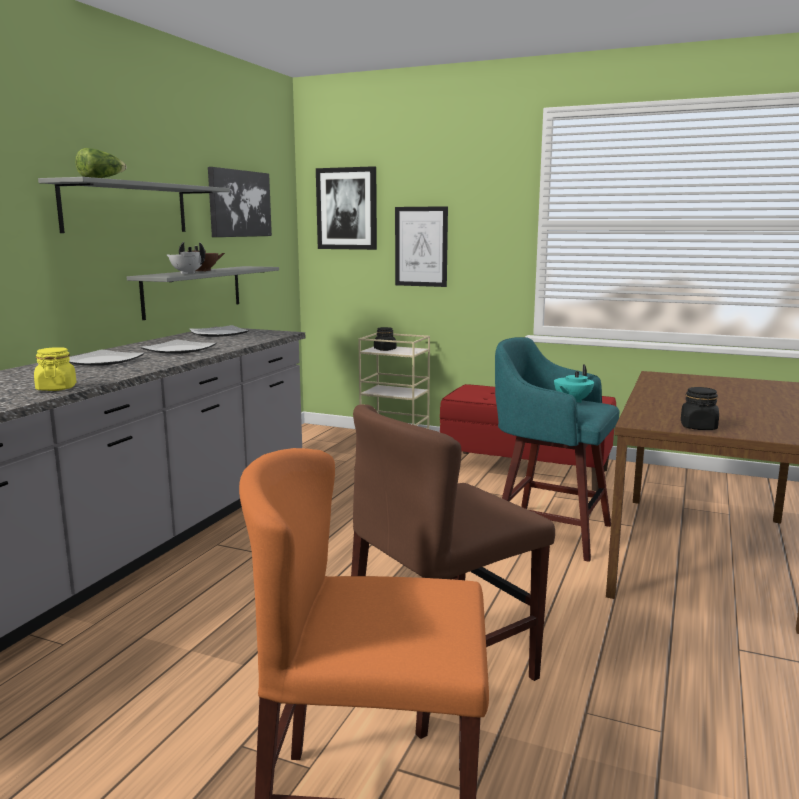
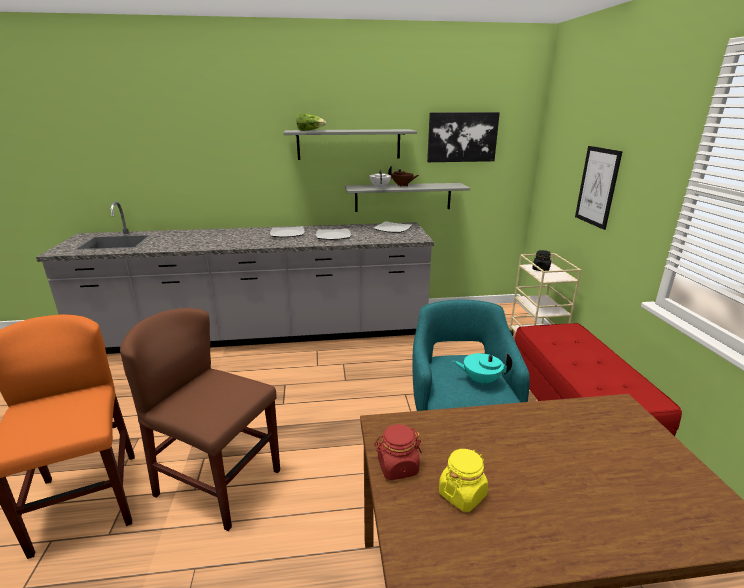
camera: 60 degrees right, 10 degrees up
yellow jar [34,347,77,391] -> yellow jar moved to [439,449,488,512]
picture [316,166,377,250] -> none
black jar [681,387,719,430] -> red jar [374,424,422,480]

